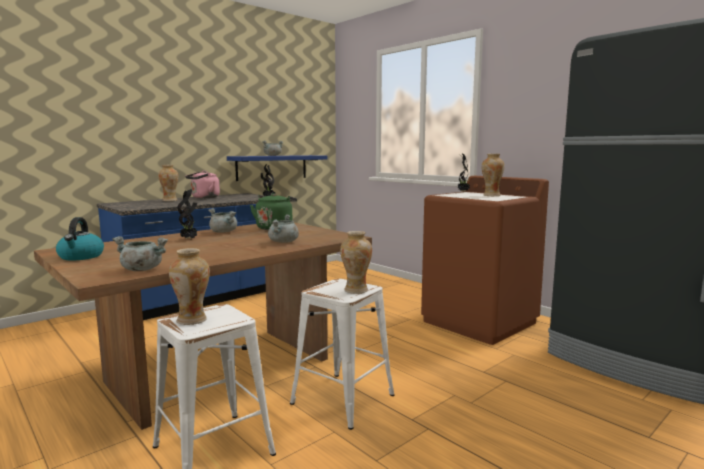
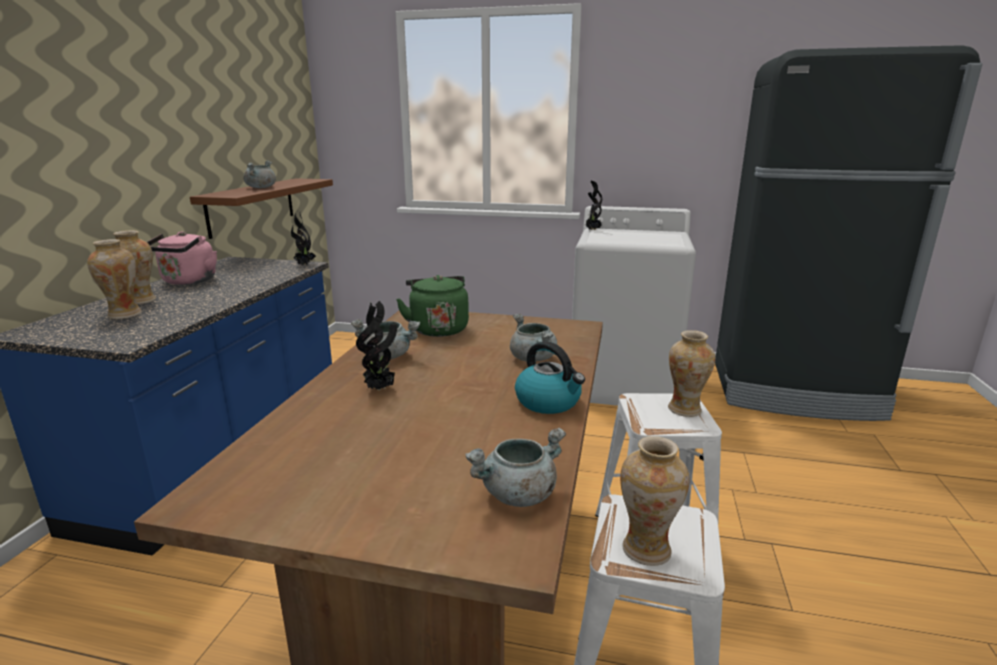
camera: 35 degrees left, 10 degrees up
kettle [56,217,104,260] -> kettle moved to [515,341,585,414]
blue shelf [227,155,327,181] -> brown shelf [190,178,333,239]
brown washing machine [421,176,549,345] -> white washing machine [572,206,696,406]
vase [482,154,505,196] -> vase moved to [87,239,142,319]

